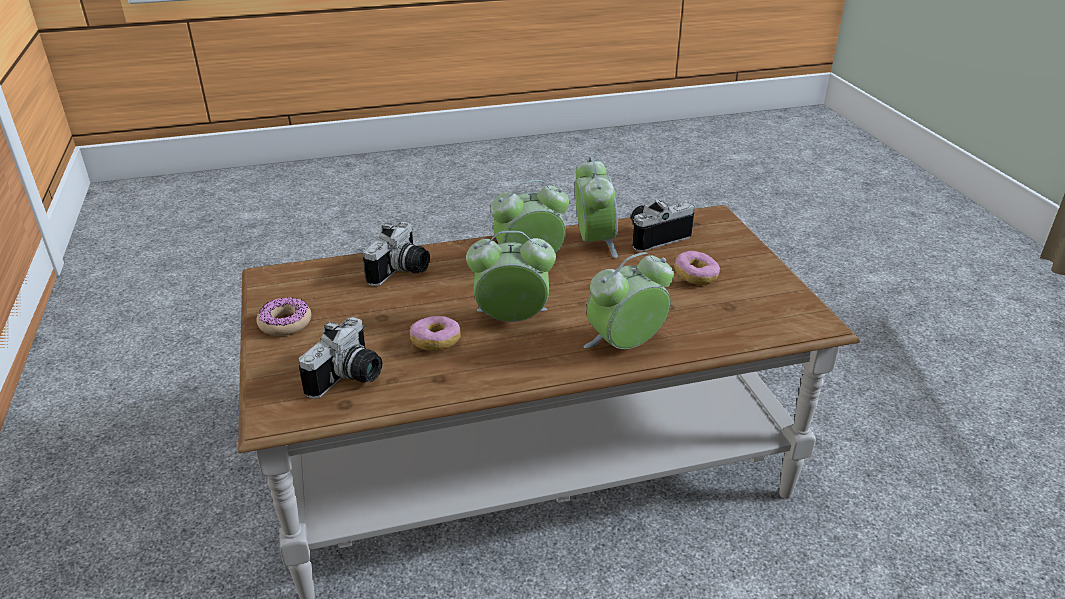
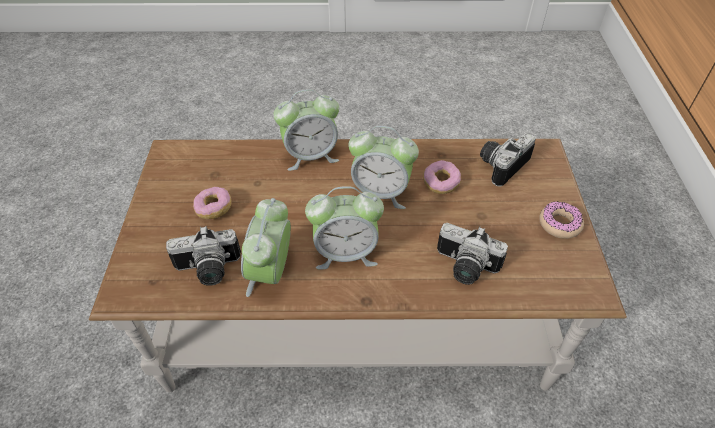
camera: 165 degrees left, 15 degrees up
camera [363,222,430,286] -> camera turned 105 degrees counterclockwise [437,223,508,285]

